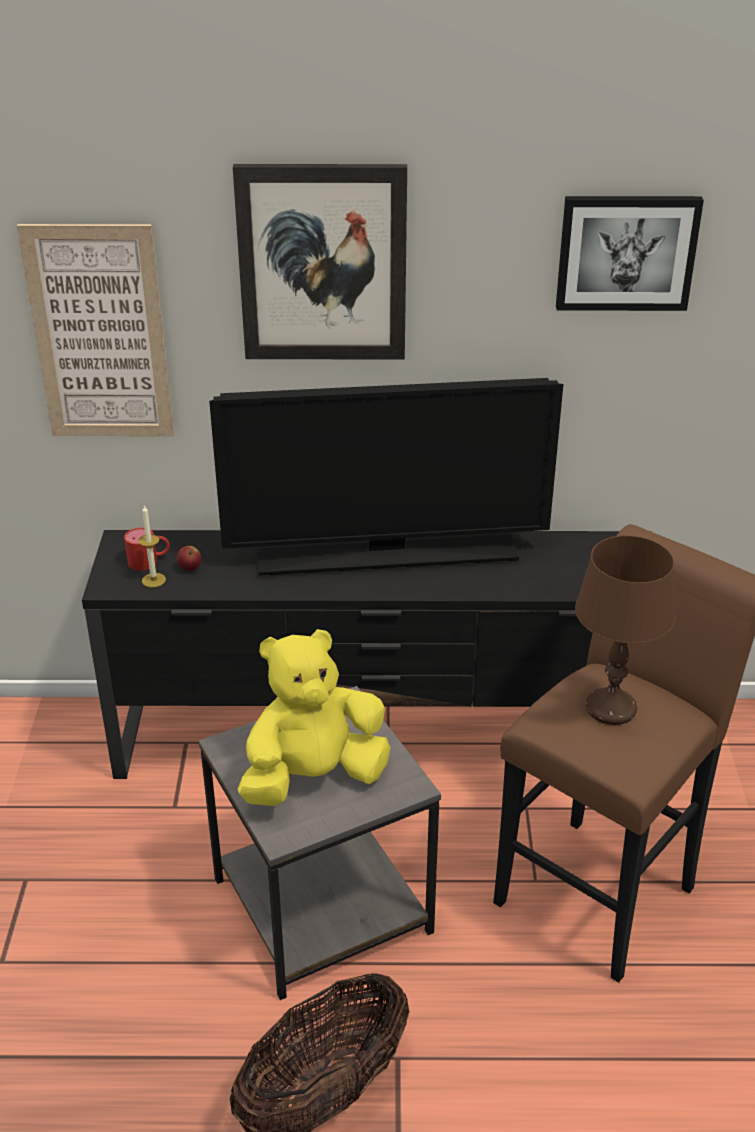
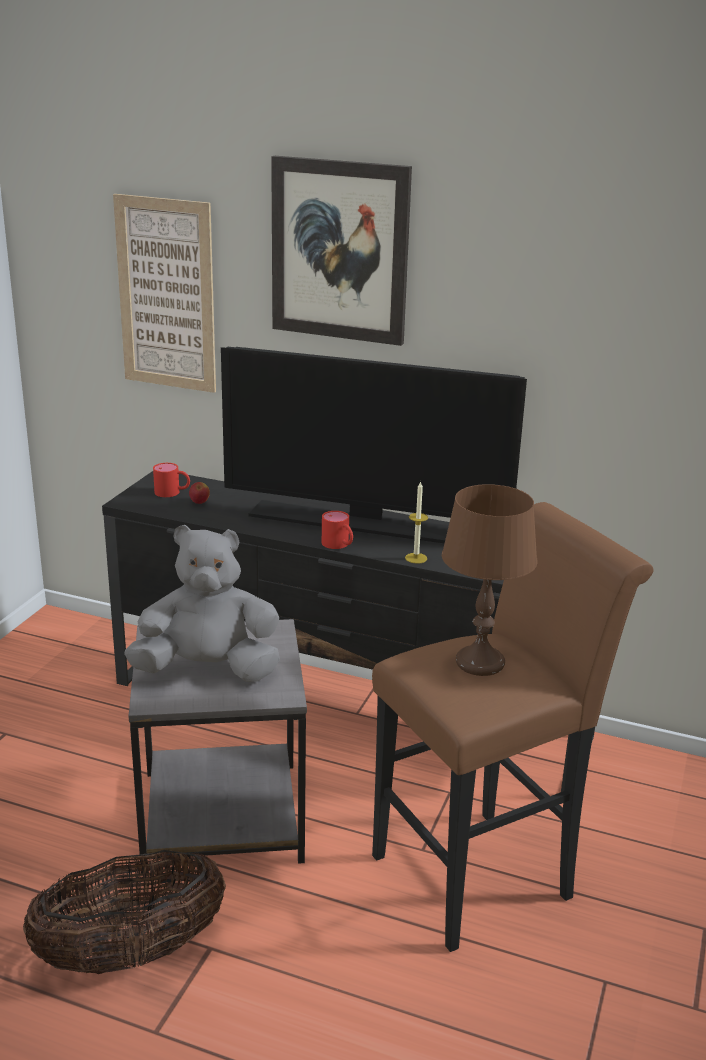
camera: 20 degrees right, 10 degrees down
candle [138,505,166,587] -> candle moved to [405,481,428,564]
yellow plush toy [238,629,391,806] -> grey plush toy [124,525,280,682]
picture [556,196,704,311] -> none
none -> red mug [322,511,353,549]

